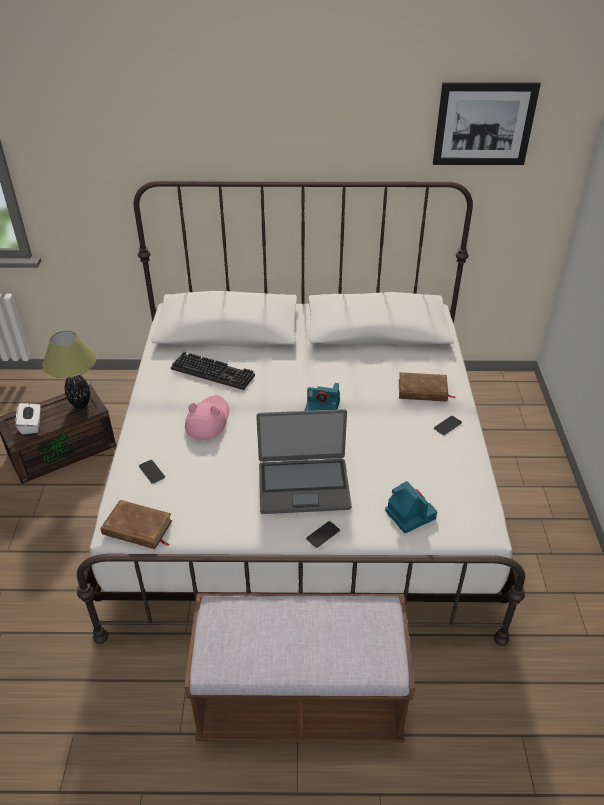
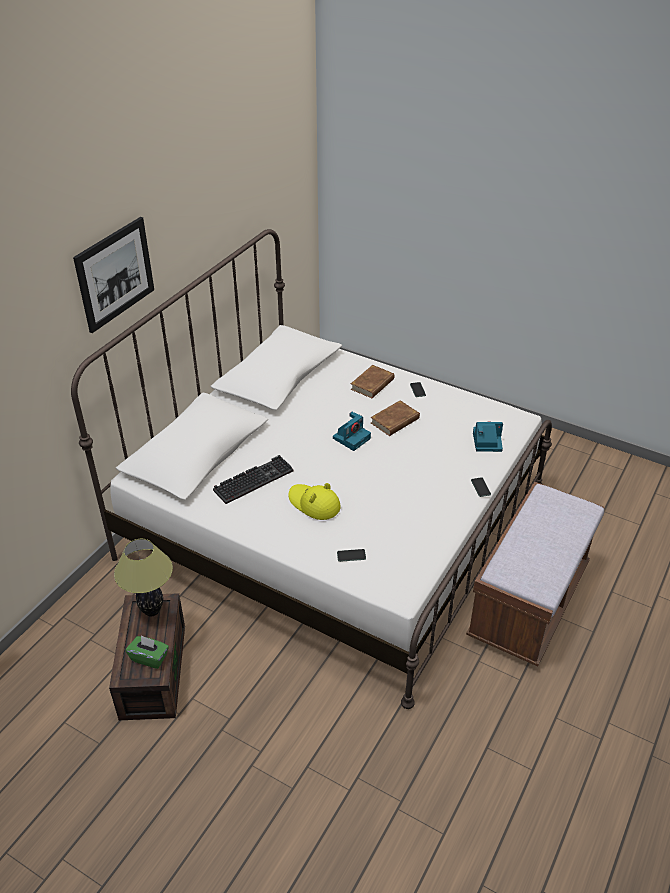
camera: 60 degrees left, 0 degrees up
white tissue box [16,403,40,435] -> green tissue box [126,635,169,669]
brown book [101,500,173,549] -> brown book moved to [371,400,420,436]
pink hat [185,395,229,440] -> yellow hat [288,483,341,520]
laptop [256,409,352,514] -> none
picture [433,82,541,165] -> picture moved to [73,217,154,333]

